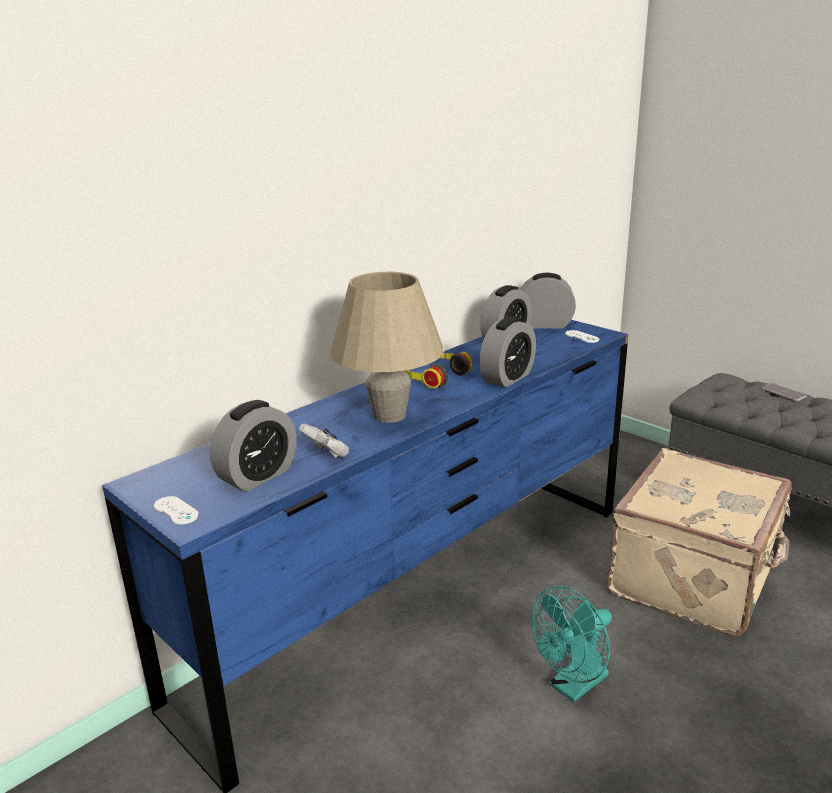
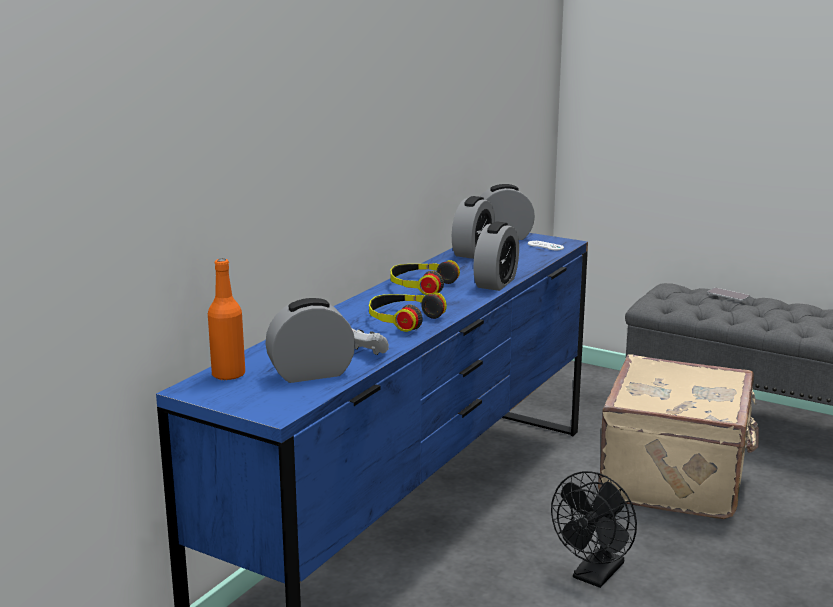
camera: 15 degrees left, 5 degrees down
white game controller [154,496,199,524] -> none
alarm clock [210,400,297,492] -> alarm clock turned 135 degrees counterclockwise [265,298,355,383]
beige table lamp [330,272,443,423] -> headphones [369,293,447,332]
turquoise fan [532,586,612,702] -> black fan [551,471,637,588]
none -> orange bottle [208,259,245,380]

